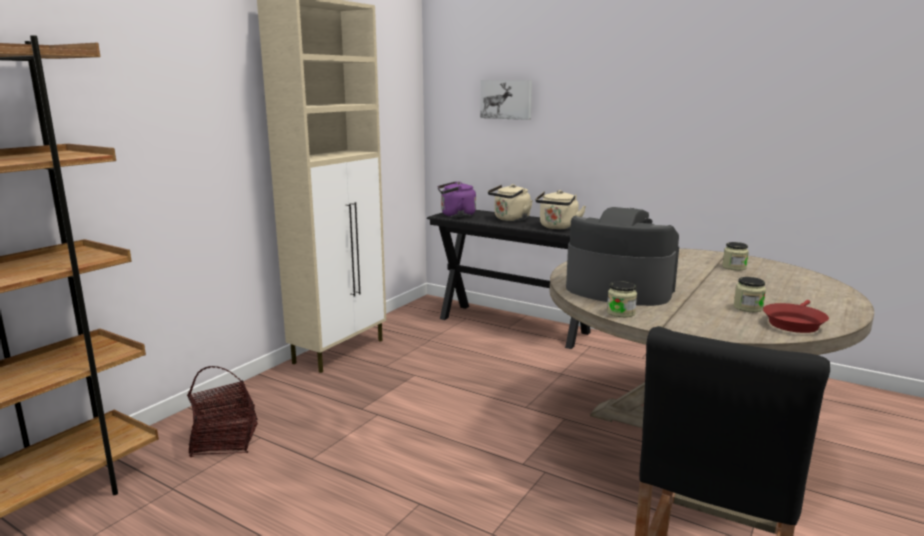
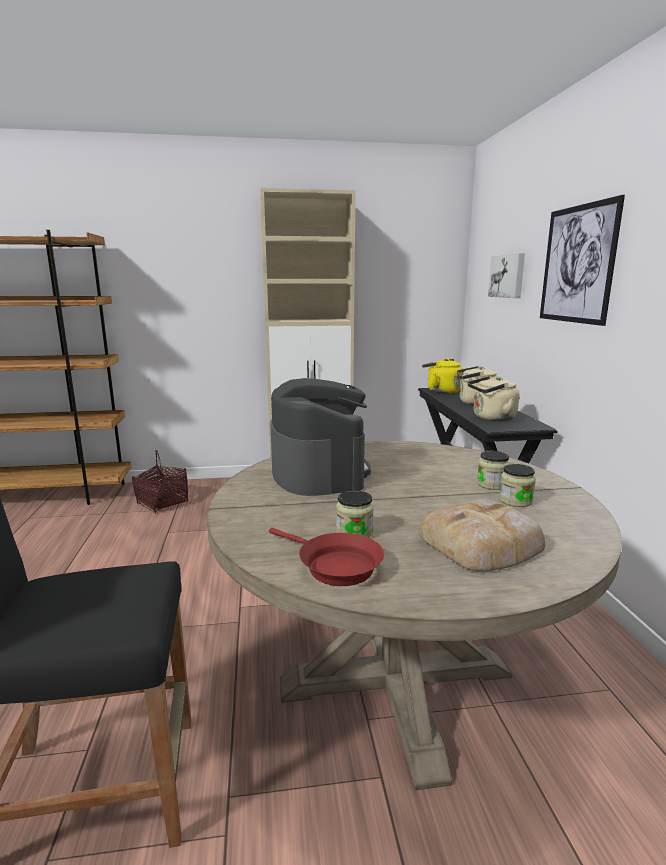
camera: 50 degrees right, 0 degrees up
purple kettle [438,181,476,217] -> yellow kettle [422,358,464,394]
jar [607,281,637,318] -> jar moved to [477,451,510,490]
red frying pan [763,300,829,333] -> red frying pan turned 135 degrees counterclockwise [269,528,384,586]
none -> bread [418,499,546,571]
none -> picture [540,195,625,326]

